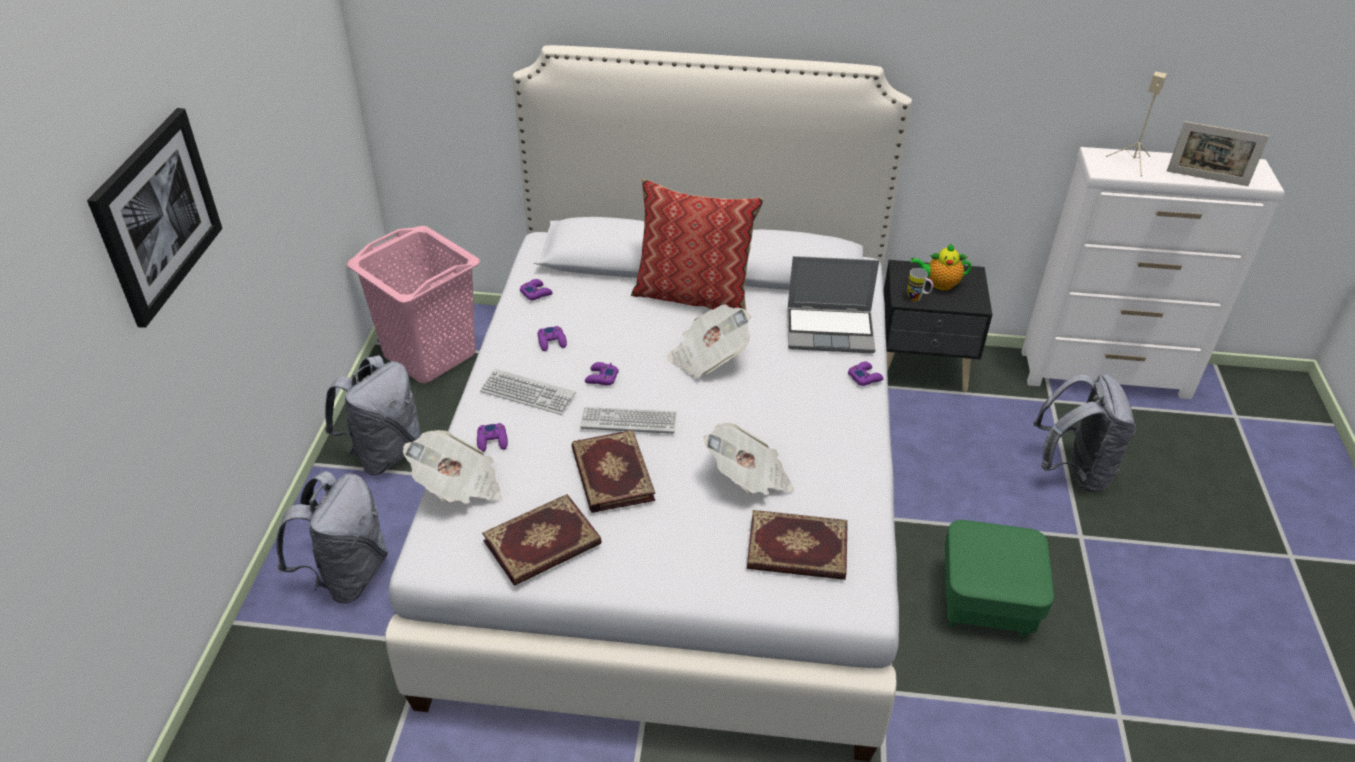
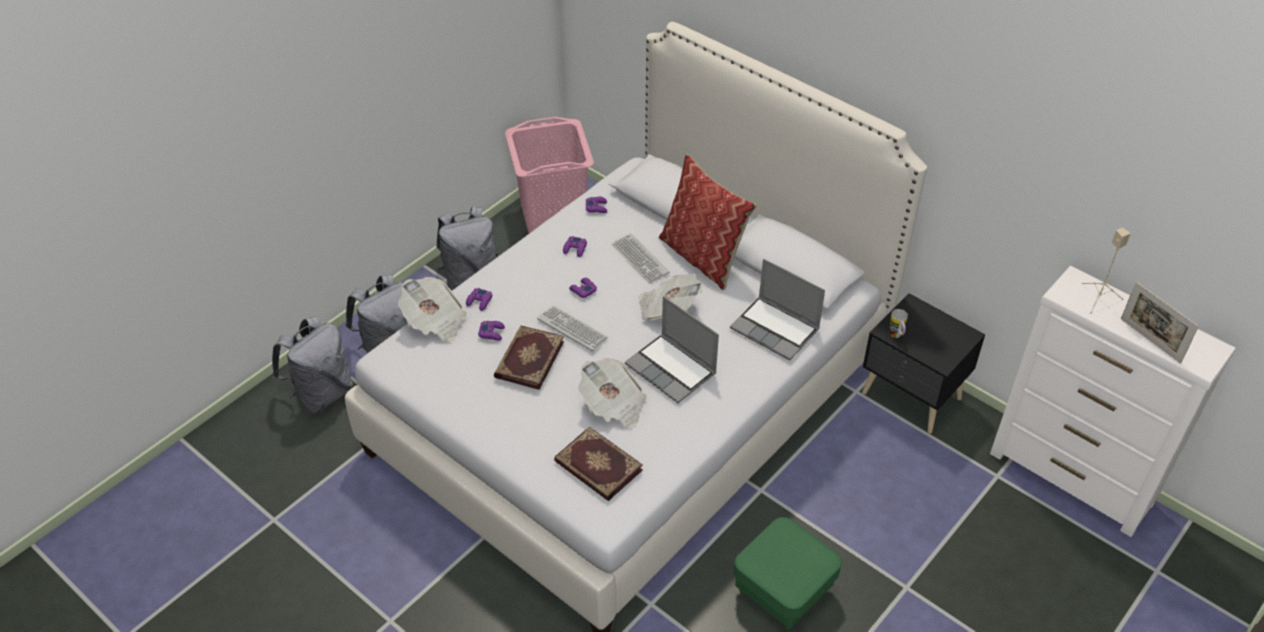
camera: 35 degrees right, 5 degrees up
picture [87,108,222,328] -> none
keyboard [480,369,576,415] -> keyboard moved to [612,233,670,283]
book [482,494,602,586] -> none
purple game controller [848,362,884,386] -> purple game controller moved to [478,321,505,341]
teapot [911,243,972,290] -> none
grey backpack [1033,373,1136,493] -> grey backpack moved to [272,316,353,414]
none -> laptop [625,296,719,403]

